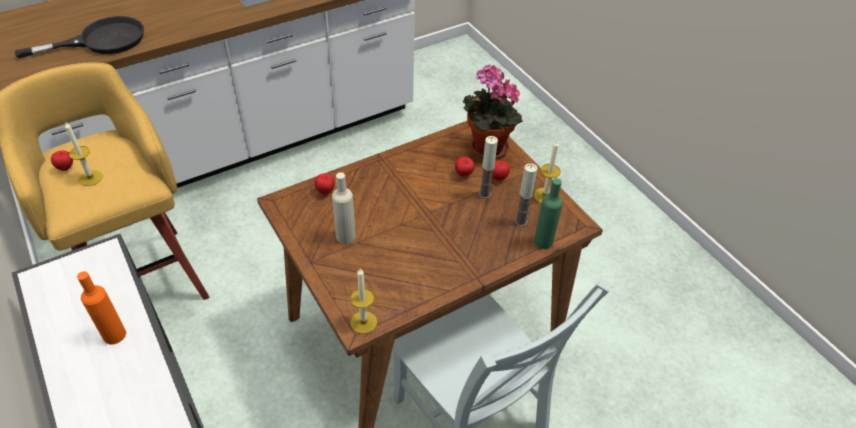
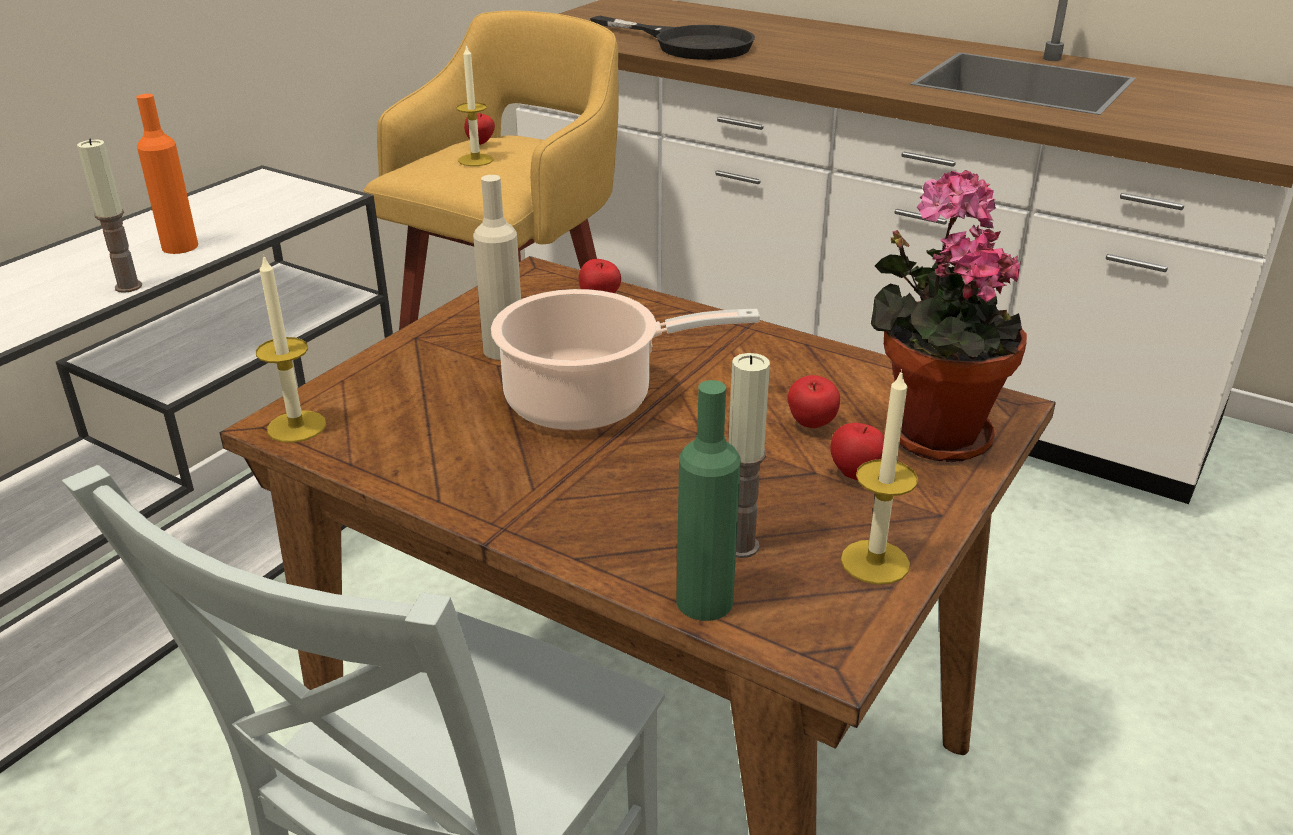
camera: 65 degrees right, 15 degrees down
candle [479,136,498,199] -> candle moved to [77,138,142,293]
none -> cooking pot [491,289,760,431]

